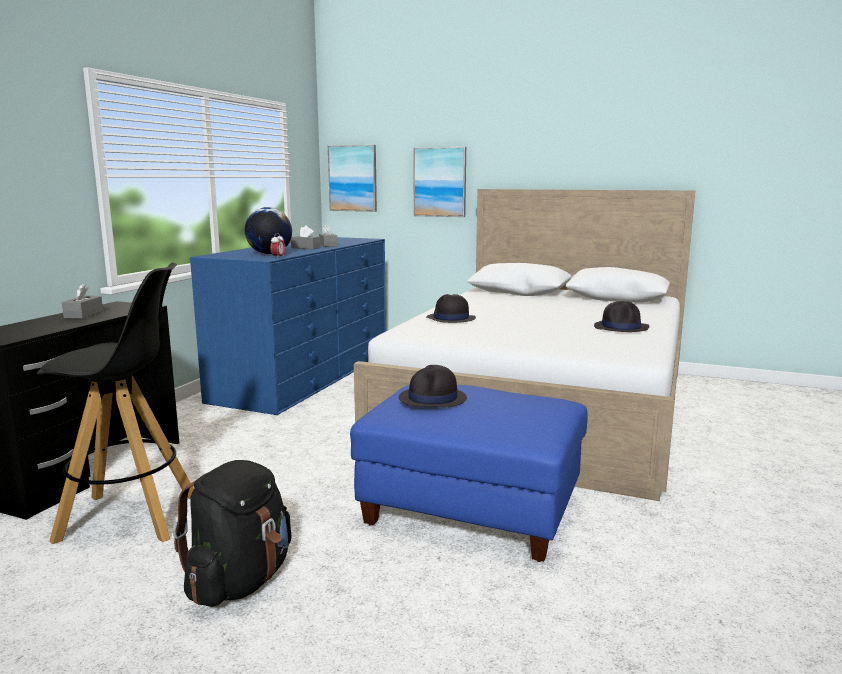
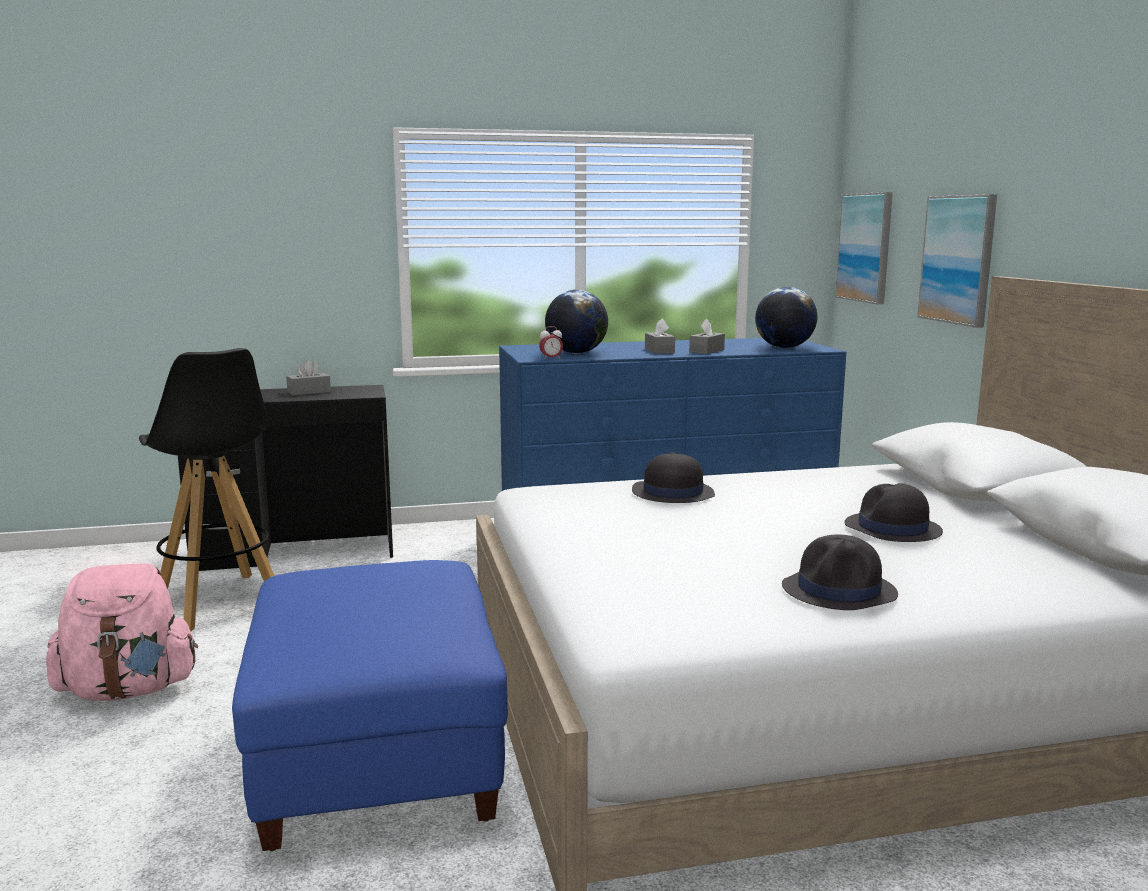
camera: 55 degrees right, 0 degrees up
black backpack [173,460,292,607] -> pink backpack [46,563,198,701]
black hat [399,365,467,407] -> black hat moved to [844,483,943,542]
none -> globe [755,287,817,348]

